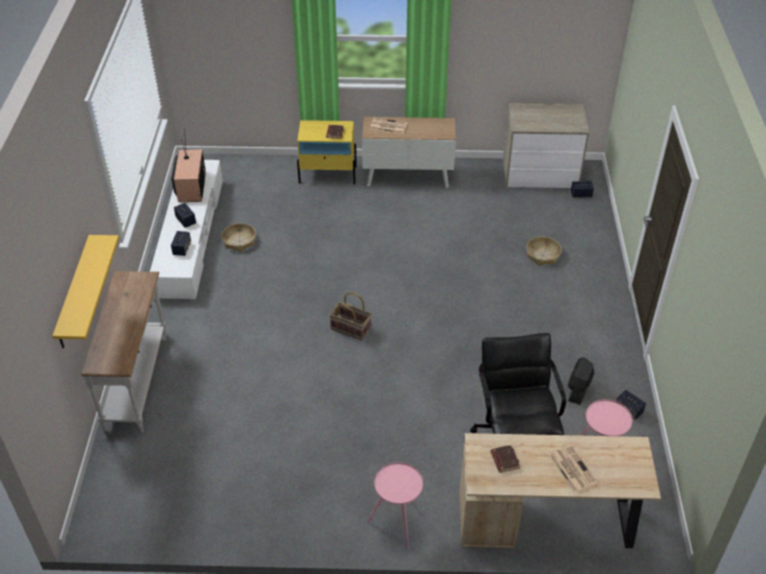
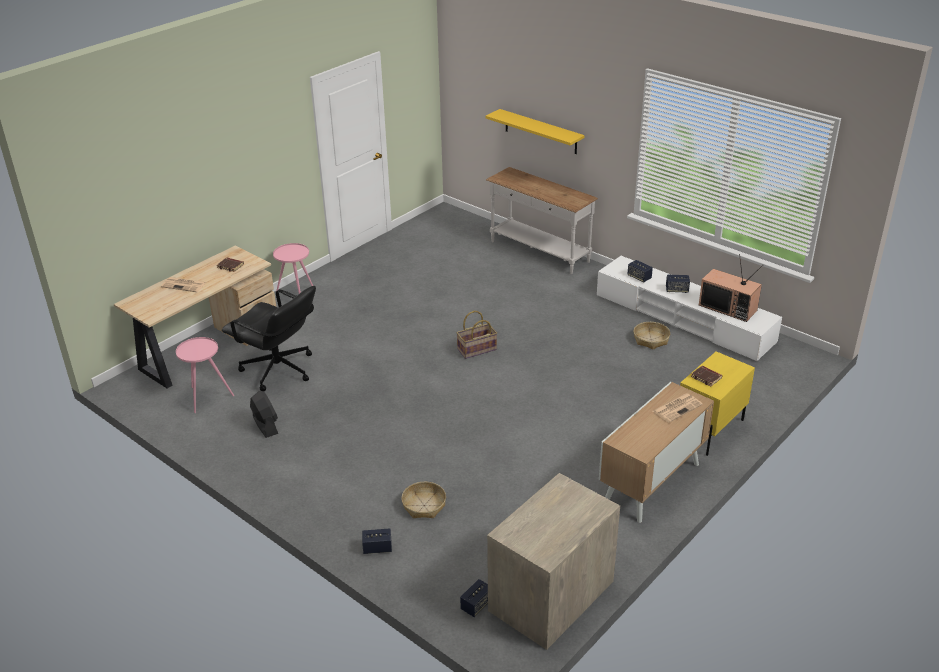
camera: 130 degrees right, 10 degrees down
speaker [616,390,646,420] -> speaker moved to [362,528,392,554]

